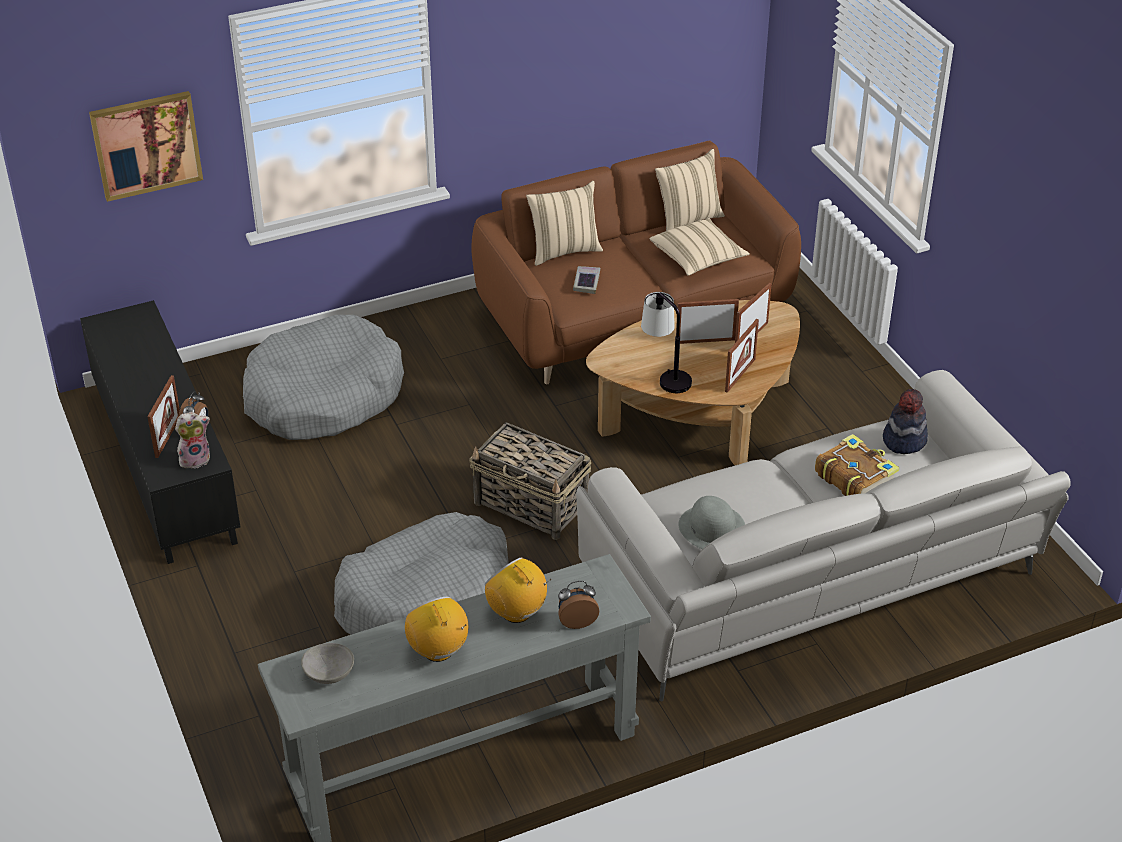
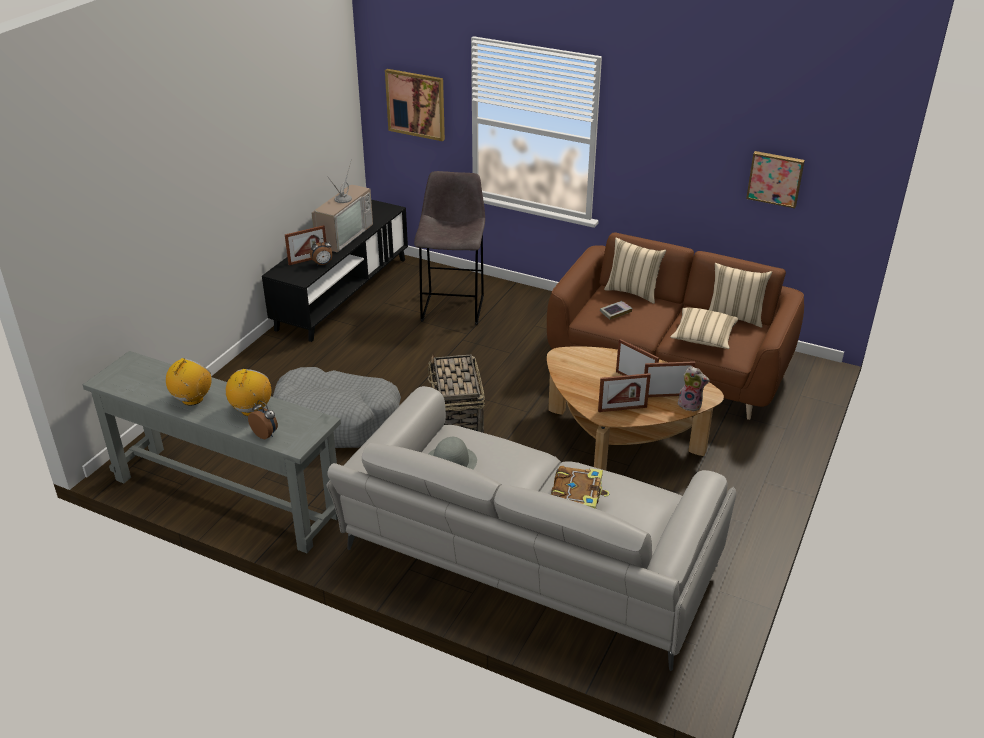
camera: 50 degrees right, 5 degrees down
plush toy [175,412,210,469] -> plush toy moved to [678,366,710,412]
grey dog bed [243,315,404,440] -> grey stool [414,171,485,325]
grey bowl [301,643,354,684] -> none
table lamp [641,292,692,393] -> none
hat [883,389,928,454] -> none
none -> television [312,159,373,252]
none -> picture [746,151,805,208]

